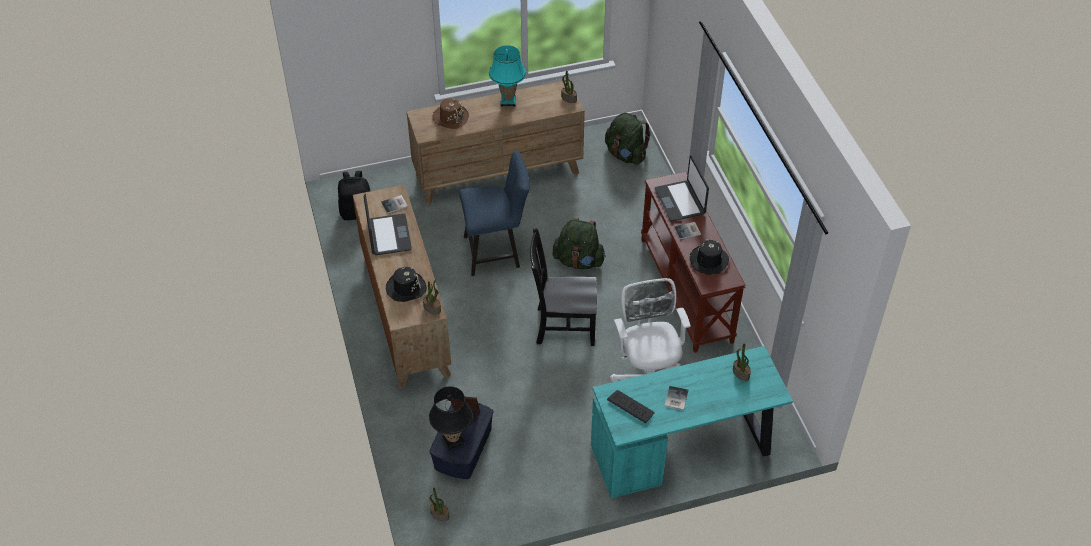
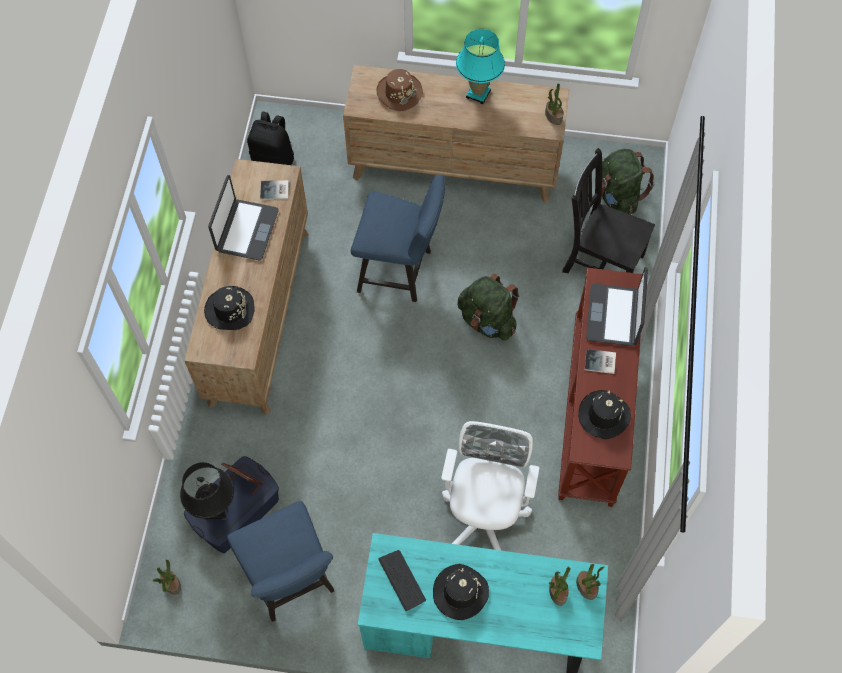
camera: 25 degrees right, 15 degrees up
potted plant [423,279,441,315] -> potted plant moved to [576,564,604,600]
black chair [530,228,597,346] -> black chair moved to [562,148,655,273]
book [664,386,688,411] -> black hat [433,564,489,620]
none -> blue chair [227,501,334,622]

